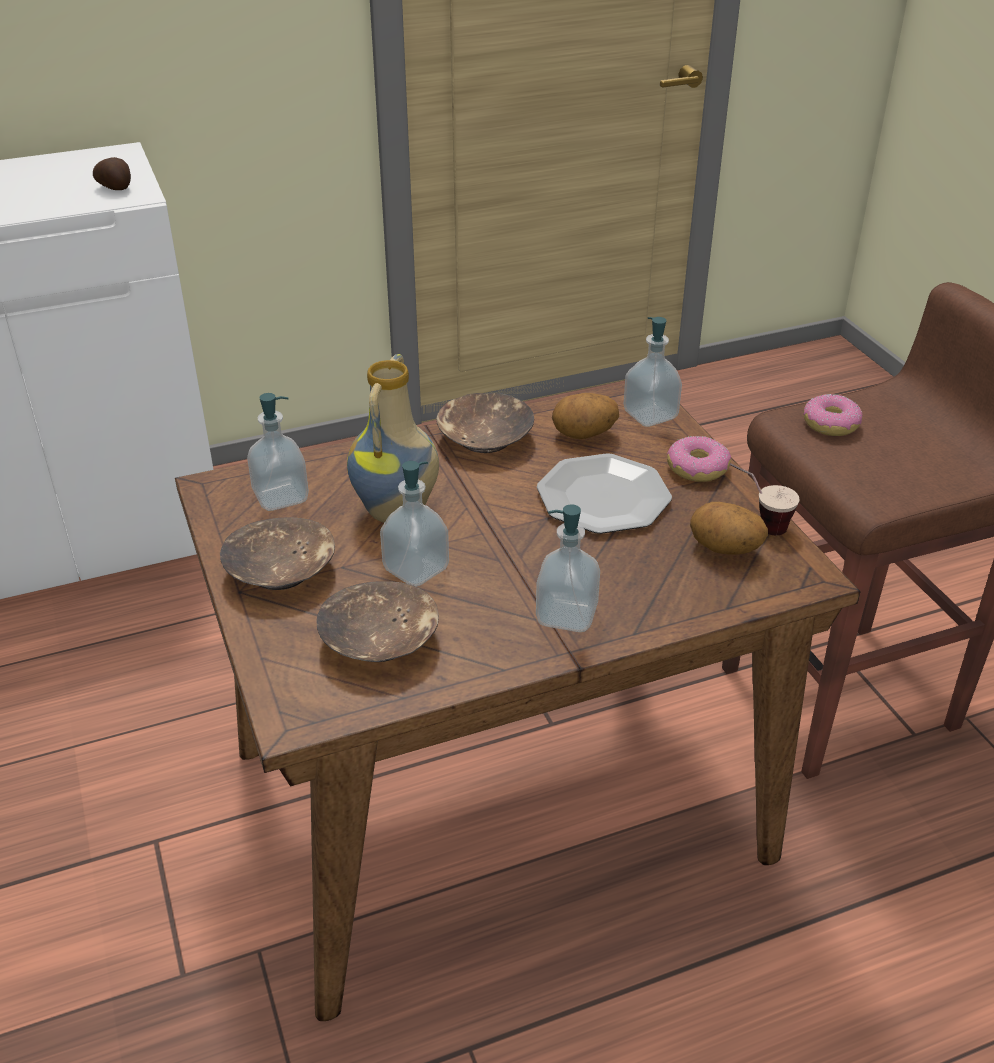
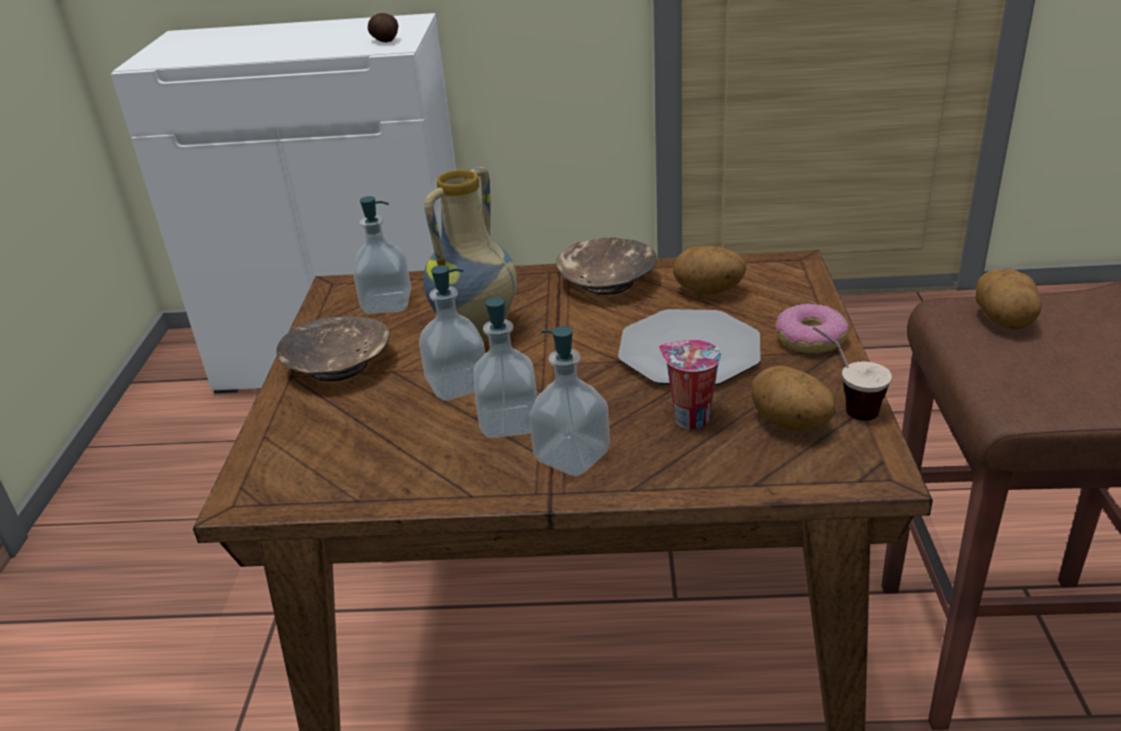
camera: 25 degrees right, 5 degrees down
brown bowl [316,581,439,662] -> none
soap dispenser [624,317,682,427] -> soap dispenser moved to [473,296,537,438]
donut [803,394,863,436] -> potato [976,269,1042,330]
none -> cup [659,340,721,429]

